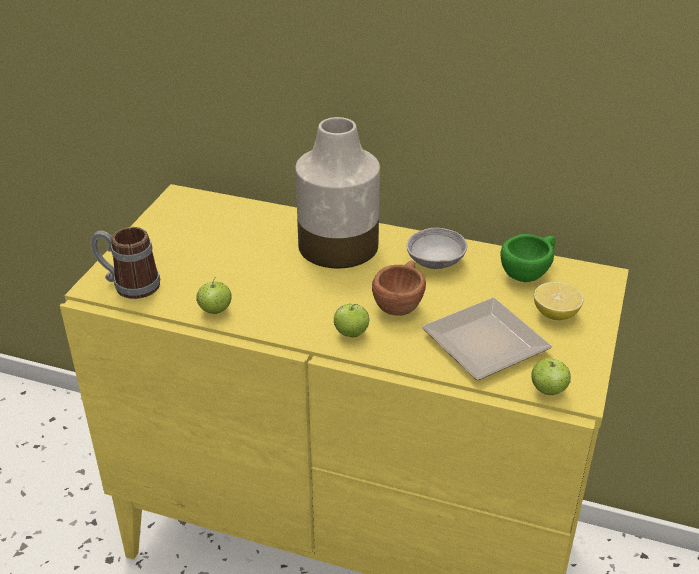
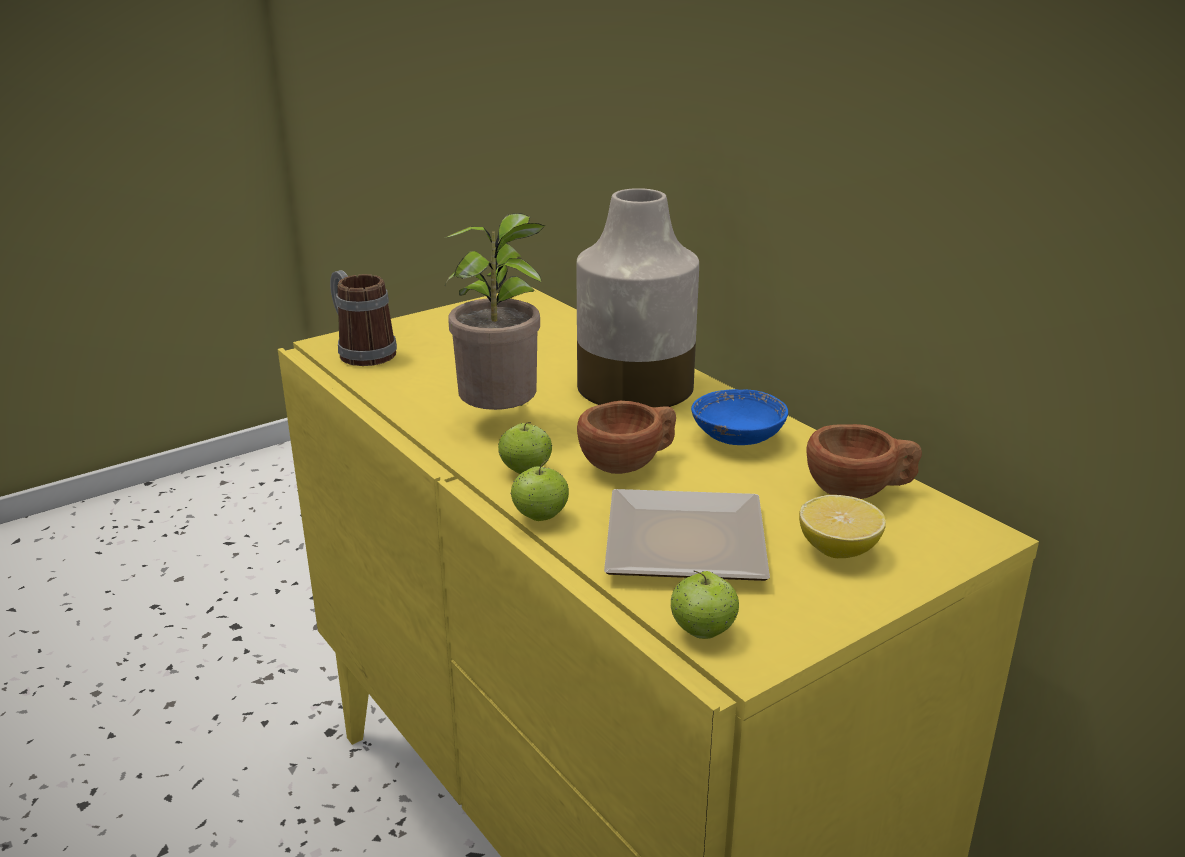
camera: 35 degrees right, 10 degrees down
apple [196,278,232,314] -> apple moved to [510,459,569,521]
grey bowl [406,228,467,269] -> blue bowl [691,389,788,445]
green cup [500,234,555,282] -> brown cup [806,424,922,499]
none -> potted plant [444,213,545,410]

